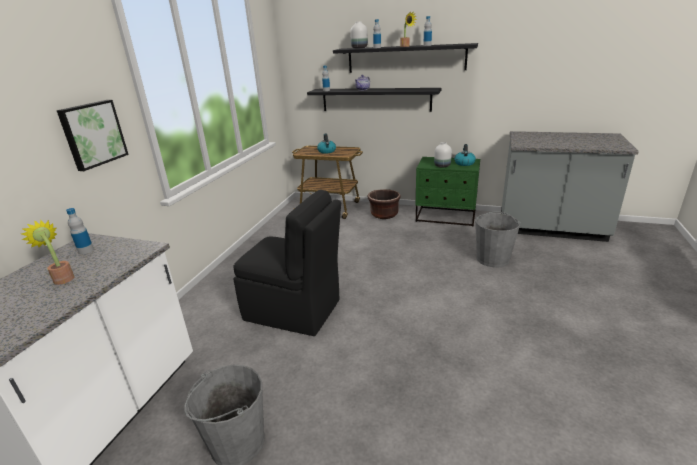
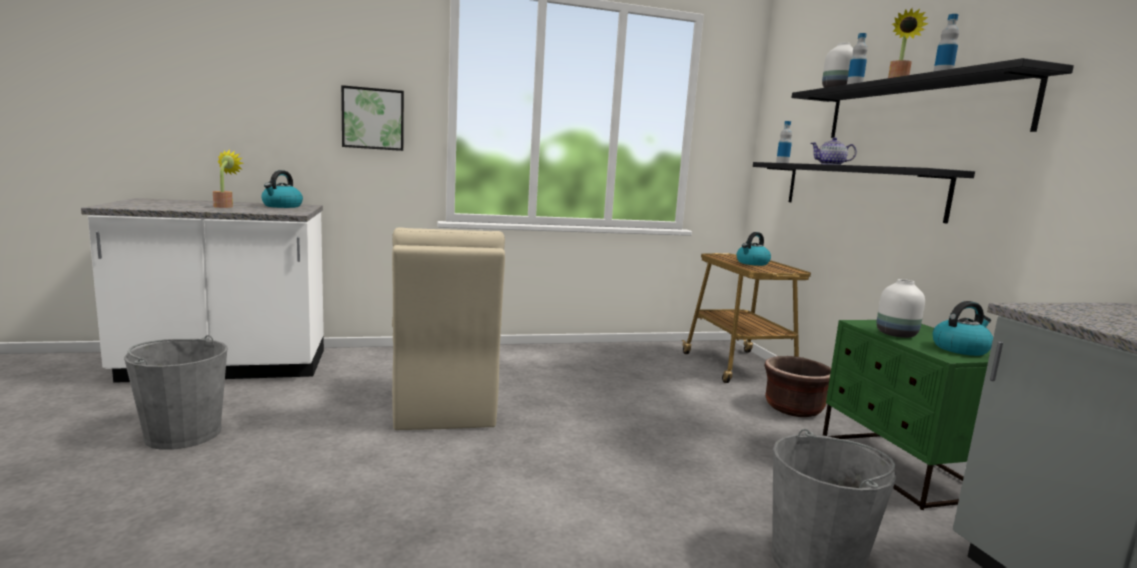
camera: 55 degrees right, 15 degrees down
bottle [66,208,94,254] -> kettle [261,170,303,208]
black chair [233,190,341,336] -> beige chair [392,227,505,430]

